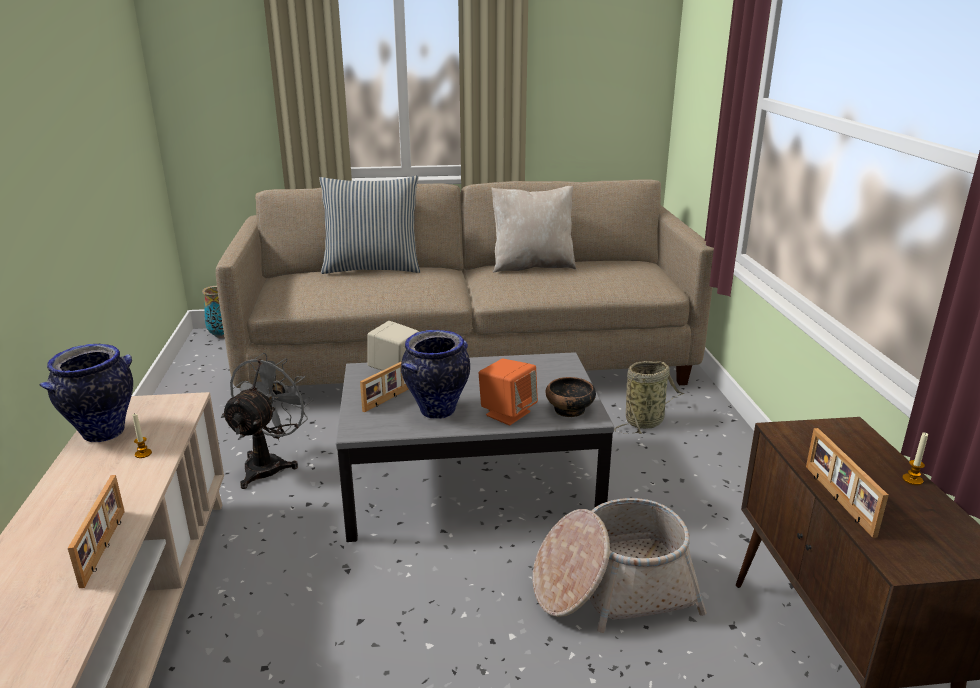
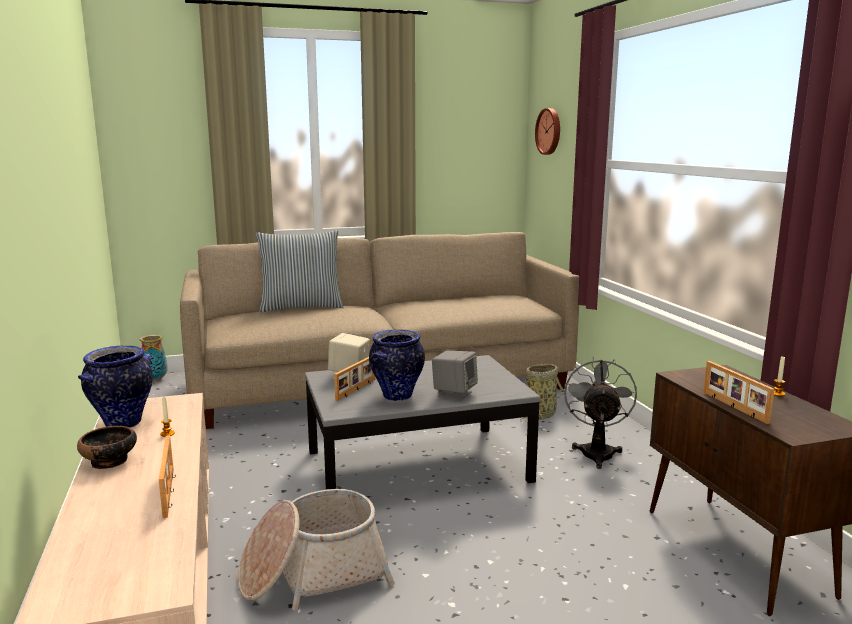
camera: 10 degrees left, 10 degrees down
grey fan [221,353,313,489] -> grey fan moved to [564,357,637,469]
orange speaker [479,359,538,425] -> grey speaker [432,351,478,401]
beige pillow [492,186,576,272] -> none
basket [533,498,707,633] -> basket moved to [238,489,395,611]
bowl [545,377,596,417] -> bowl moved to [77,426,137,469]
none -> wall clock [535,108,560,155]

